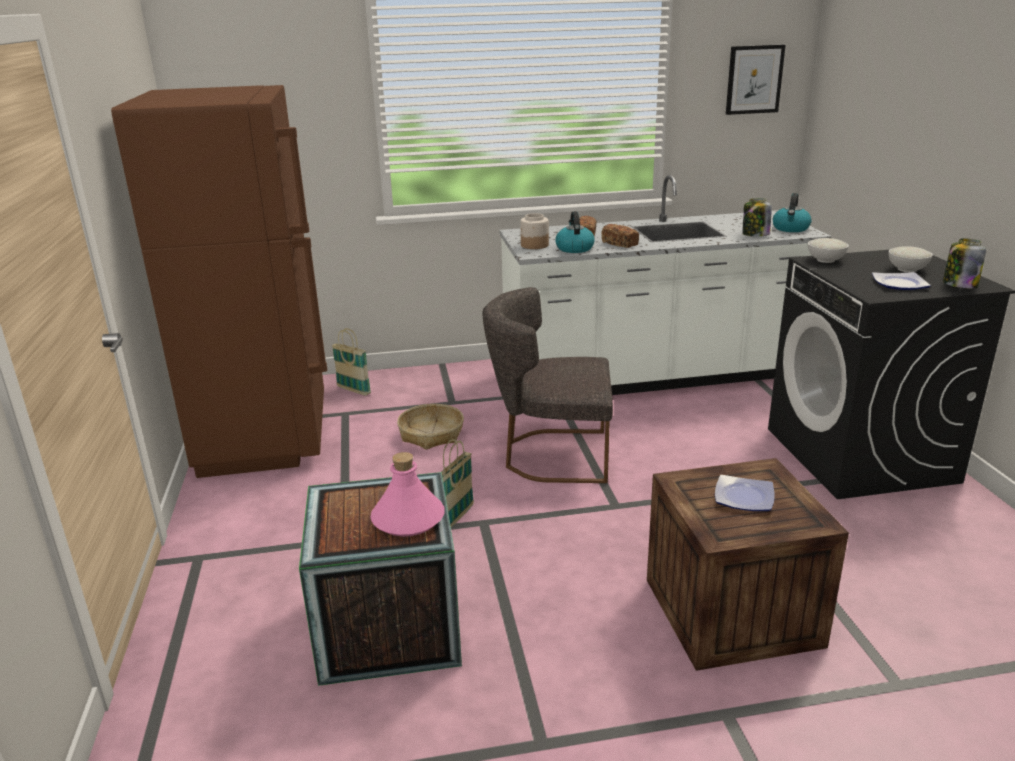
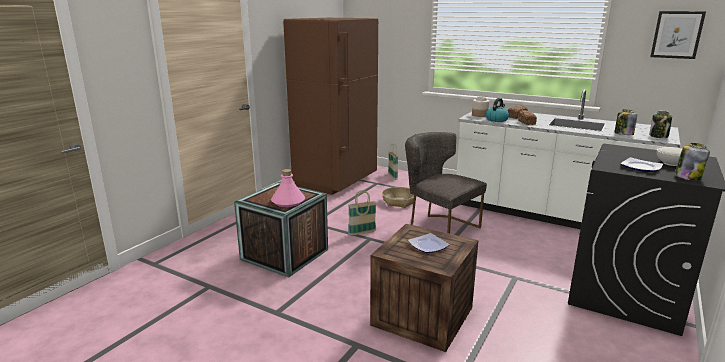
camera: 40 degrees right, 5 degrees down
kettle [773,193,811,232] -> jar [649,111,672,138]
white bowl [808,238,849,263] -> none

